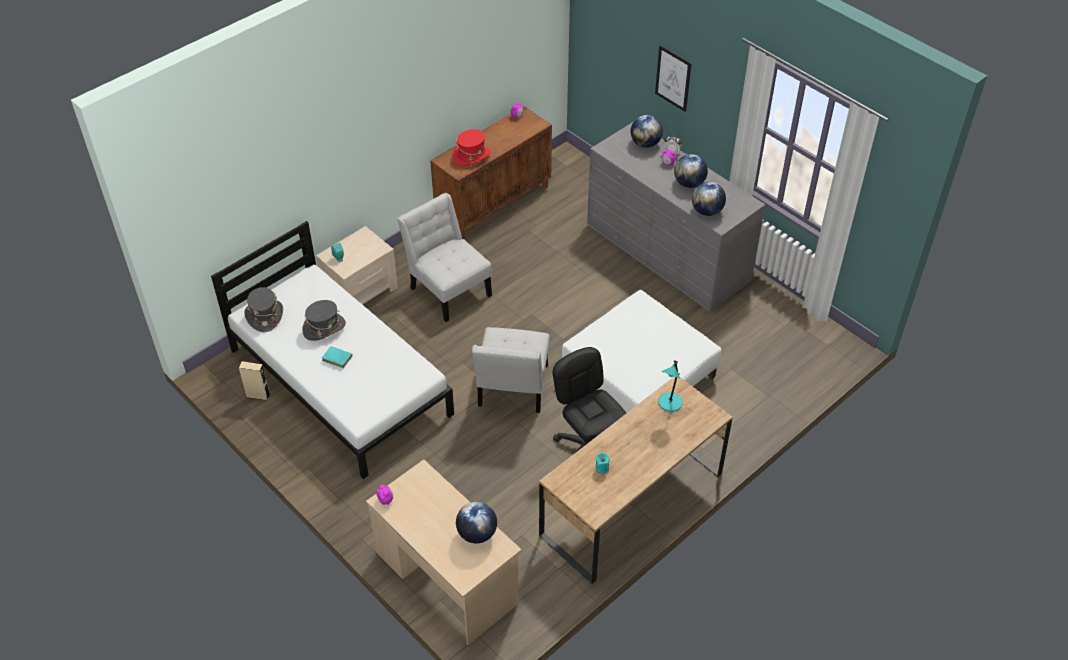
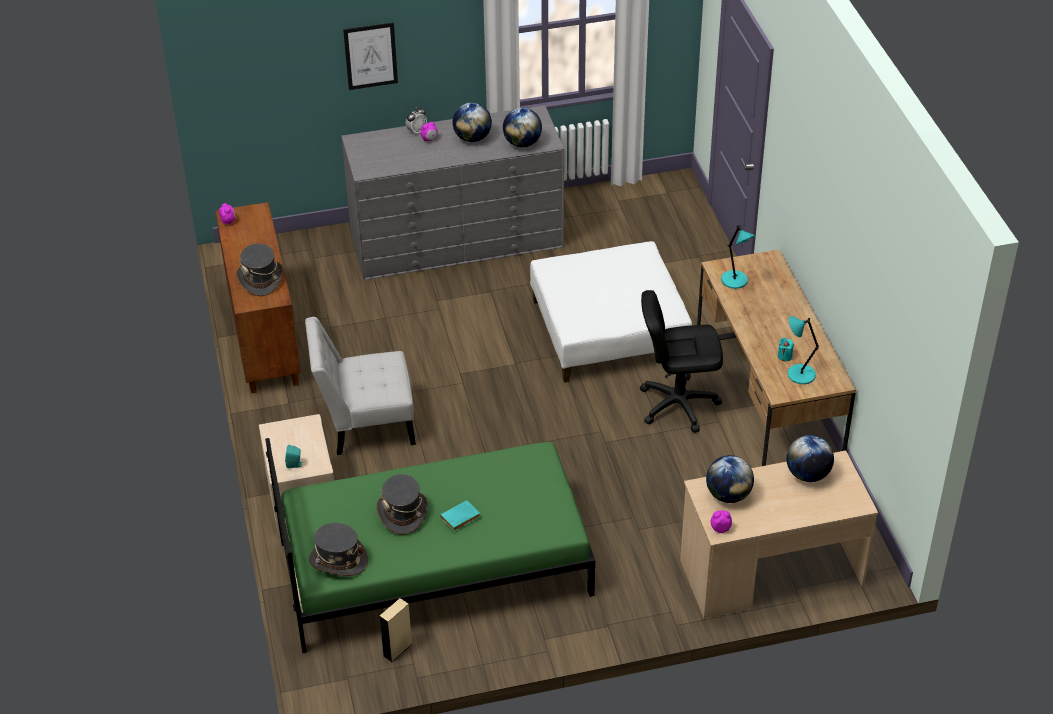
camera: 60 degrees left, 5 degrees down
white bed [211,221,454,479] -> green bed [265,438,595,653]
red hat [453,129,491,167] -> grey hat [236,244,283,296]
white chair [472,327,550,413] -> none
globe [631,115,663,148] -> globe moved to [706,455,754,503]
none -> turquoise table lamp [788,316,819,384]

